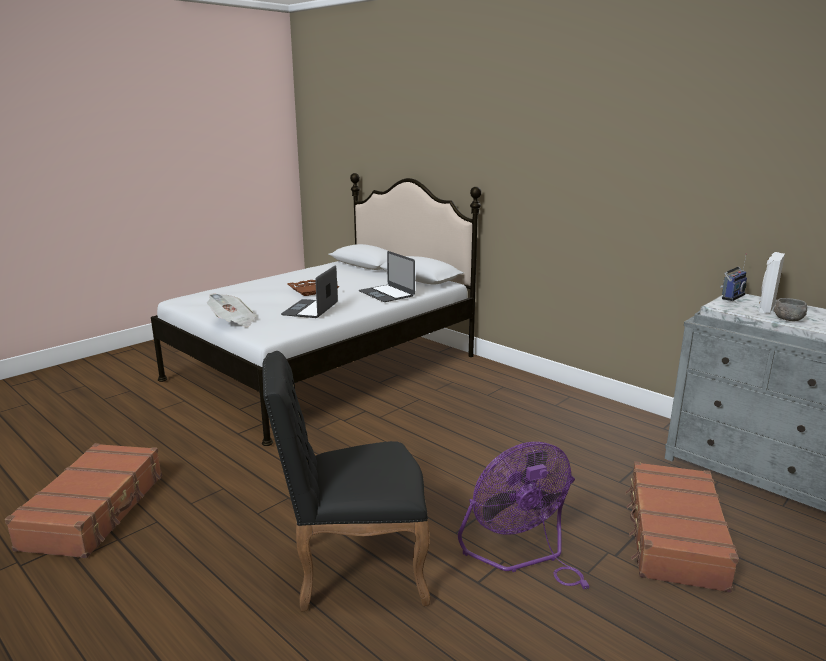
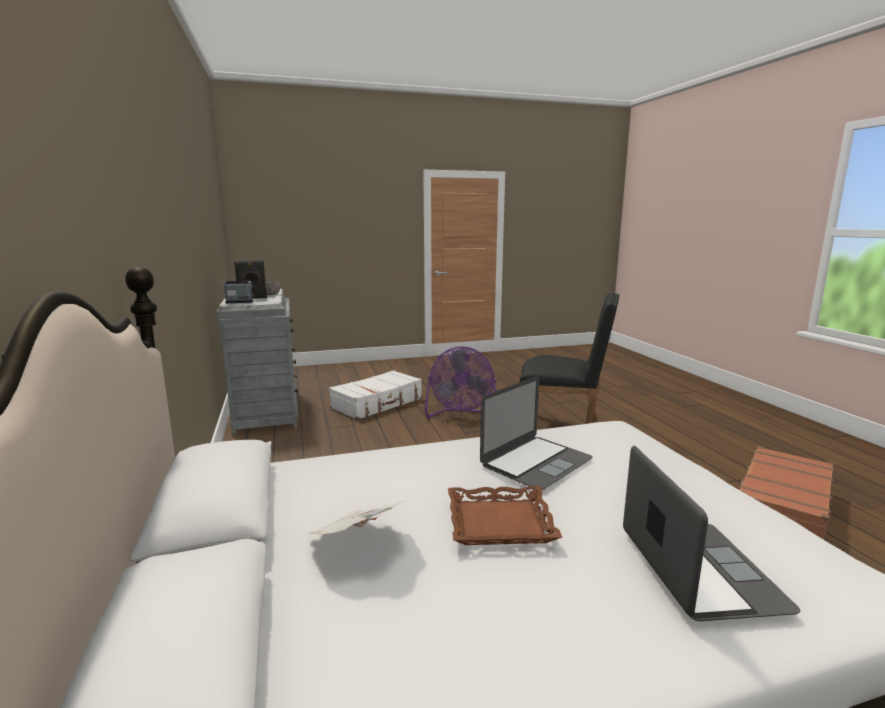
camera: 150 degrees left, 5 degrees down
newspaper [207,293,256,327] -> newspaper moved to [307,500,408,535]
laptop [359,251,415,302] -> laptop moved to [623,446,800,621]
brown suitcase [625,461,739,593] -> white suitcase [329,370,422,420]
white speaker [758,252,785,313] -> black speaker [234,260,267,299]

